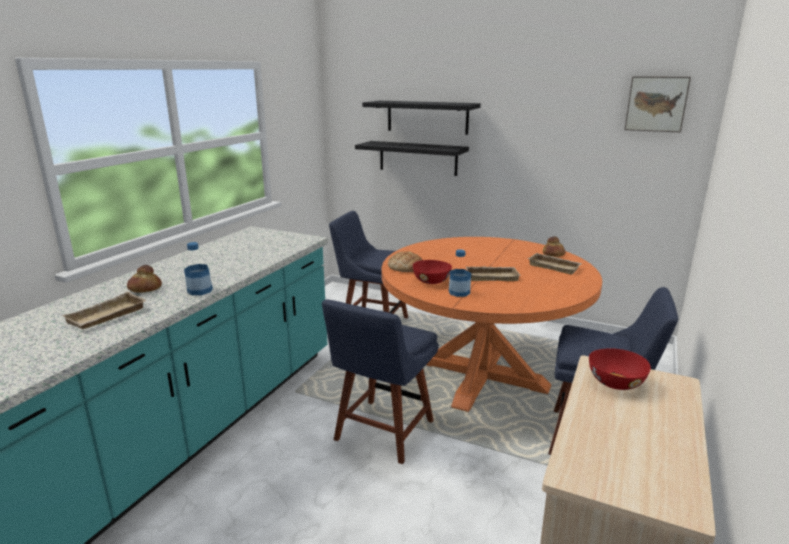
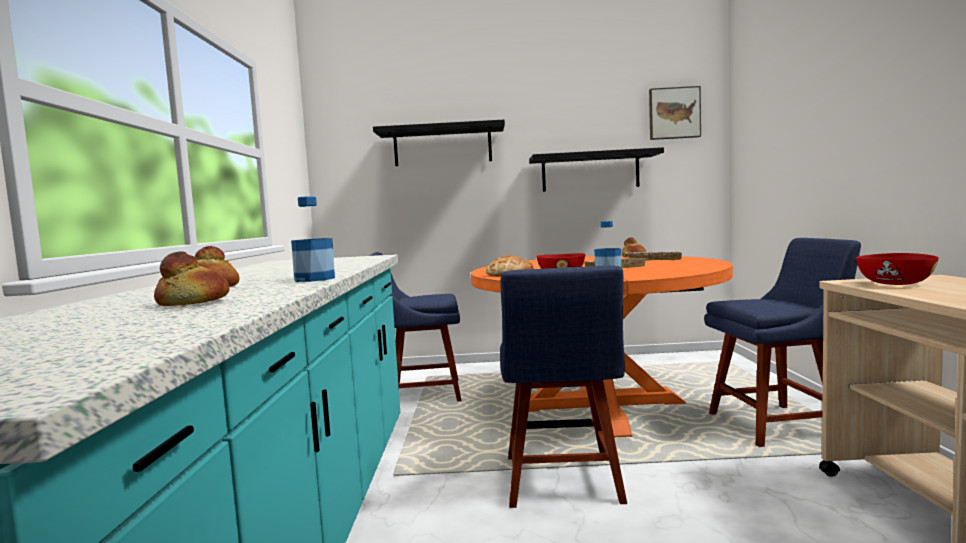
camera: 25 degrees left, 15 degrees down
beige tray [62,292,146,329] -> bread [154,251,229,306]
black shelf [355,141,469,176] -> black shelf moved to [529,147,664,192]

